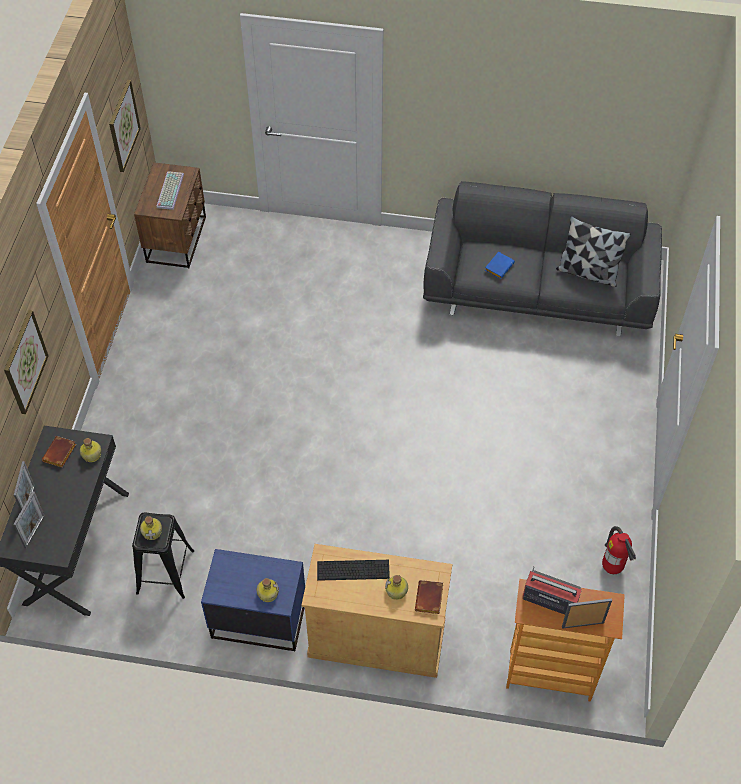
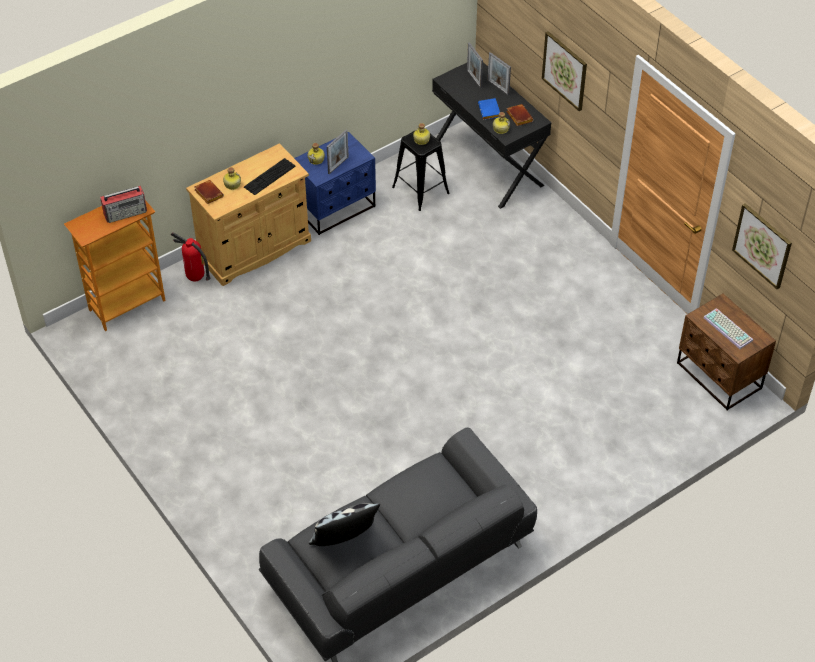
camera: 135 degrees right, 5 degrees down
blue book [485,252,515,279] -> blue book moved to [478,98,500,120]
picture frame [562,599,612,629] -> picture frame moved to [327,130,349,174]
fire extinguisher [602,526,636,574] -> fire extinguisher moved to [171,232,210,282]

